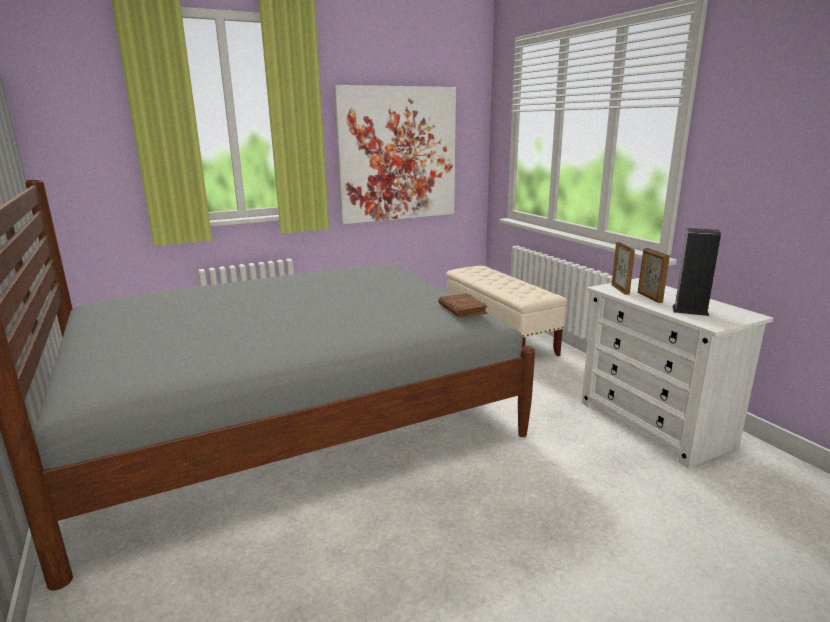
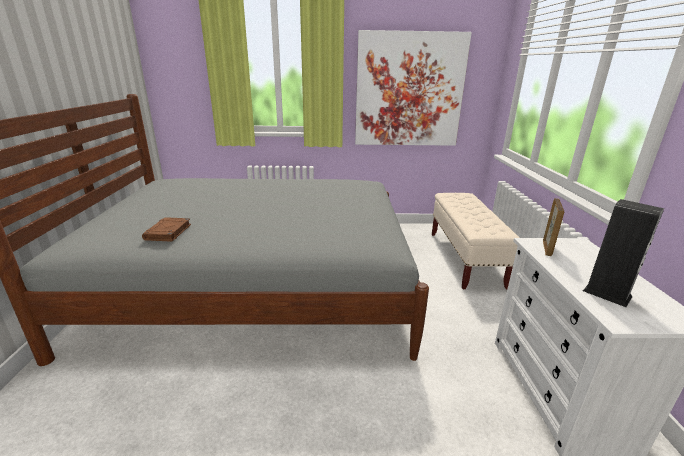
camera: 25 degrees right, 5 degrees up
brown book [439,293,488,318] -> brown book moved to [142,217,191,242]
picture frame [638,248,670,303] -> none

